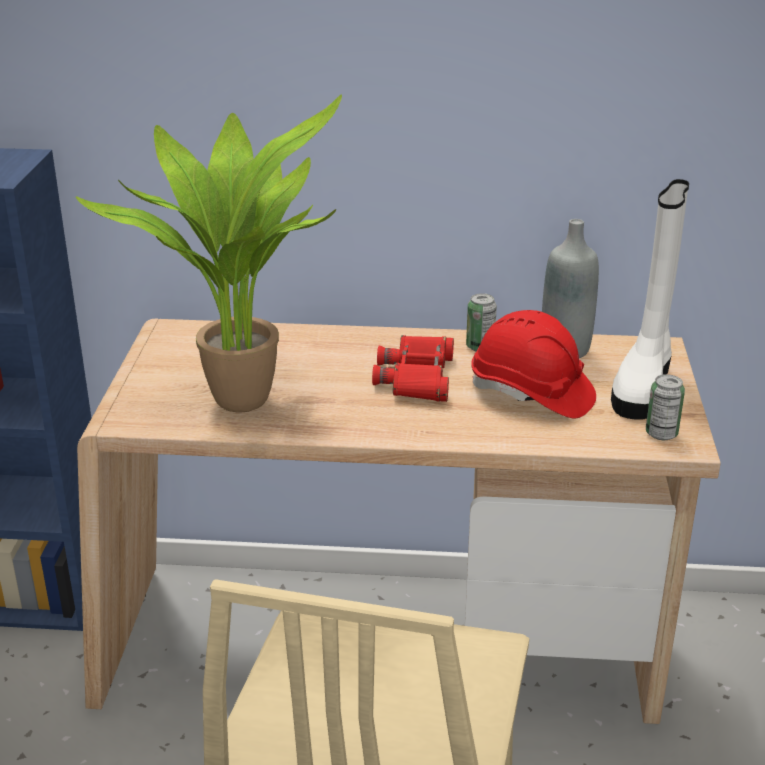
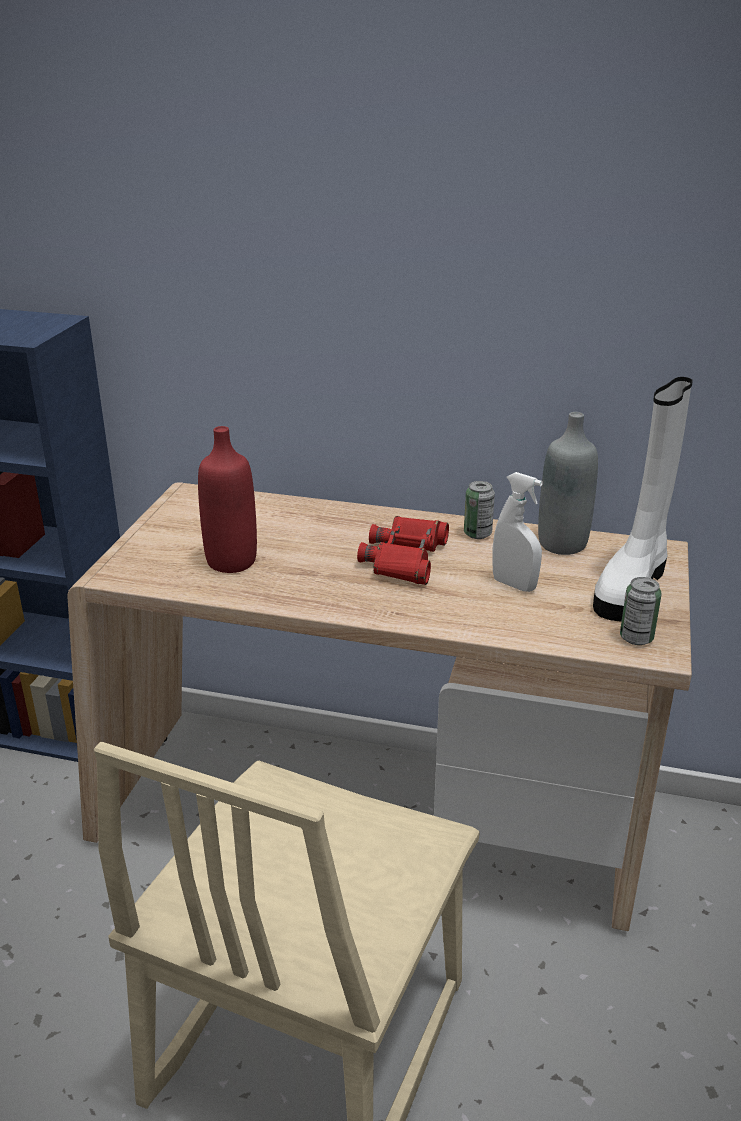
camera: 10 degrees right, 0 degrees up
potted plant [76,95,342,412] -> red bottle [198,426,257,573]
red hard hat [471,310,596,418] -> white spray bottle [492,472,543,592]

